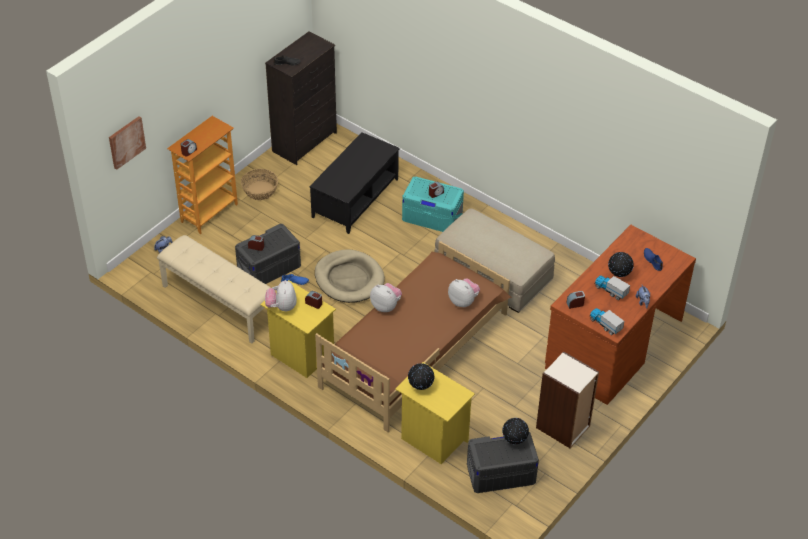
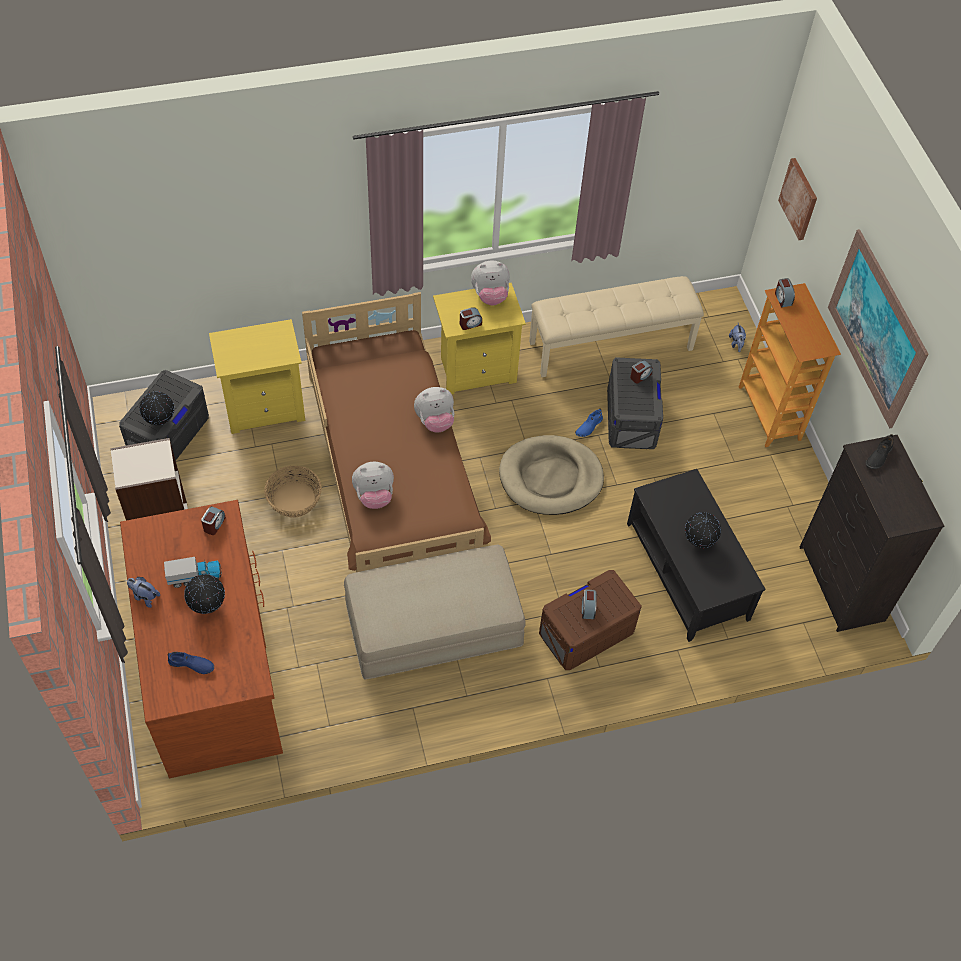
camera: 125 degrees right, 10 degrees up
basket [241,169,278,200] -> basket moved to [264,466,322,518]
plush toy [265,280,297,312] -> plush toy turned 135 degrees clockwise [471,260,510,305]
turquoise storage box [402,177,464,232] -> brown storage box [539,570,642,670]
globe [408,363,434,390] -> globe moved to [685,512,721,548]
toy truck [590,308,624,335] -> none
none -> picture [828,229,928,428]

